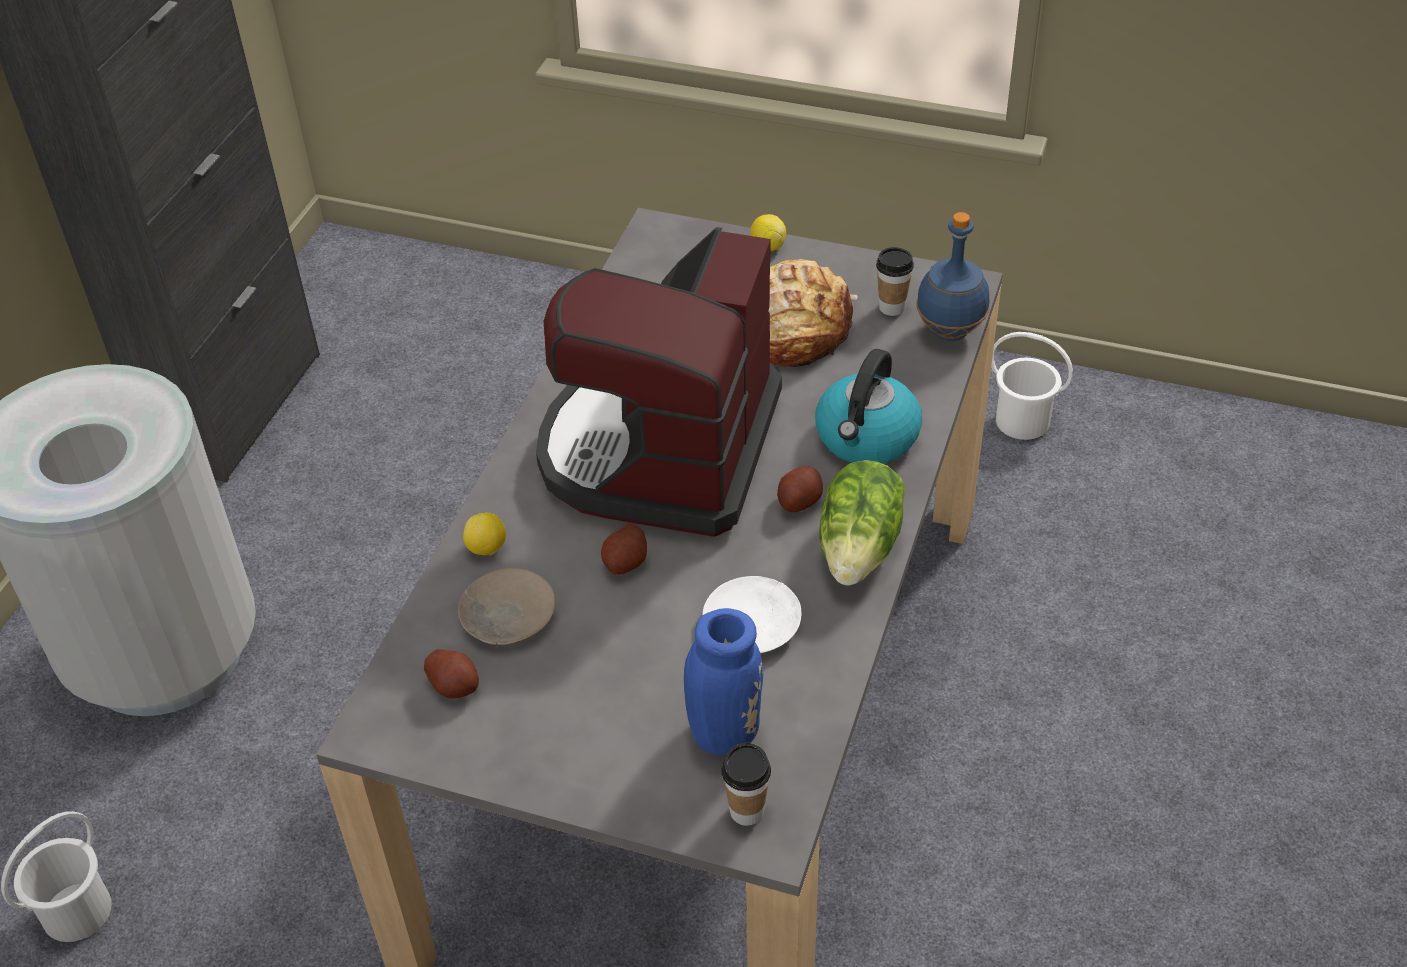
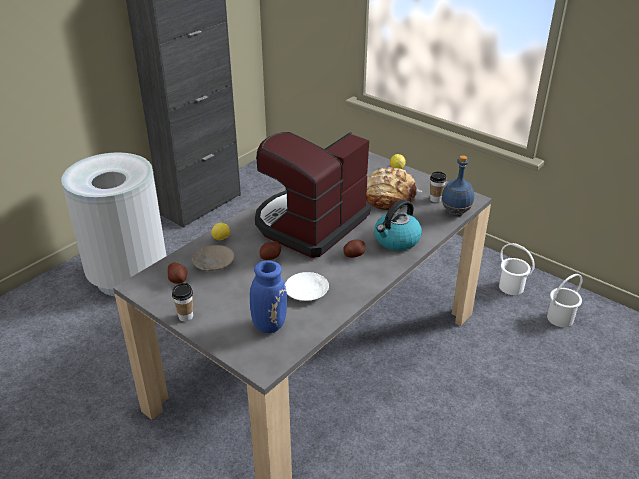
camera: 20 degrees right, 10 degrees down
white bucket [1,811,112,942] -> white bucket moved to [547,274,583,327]
cup [722,742,771,826] -> cup moved to [172,283,193,322]
lettuce [819,460,905,585] -> none

